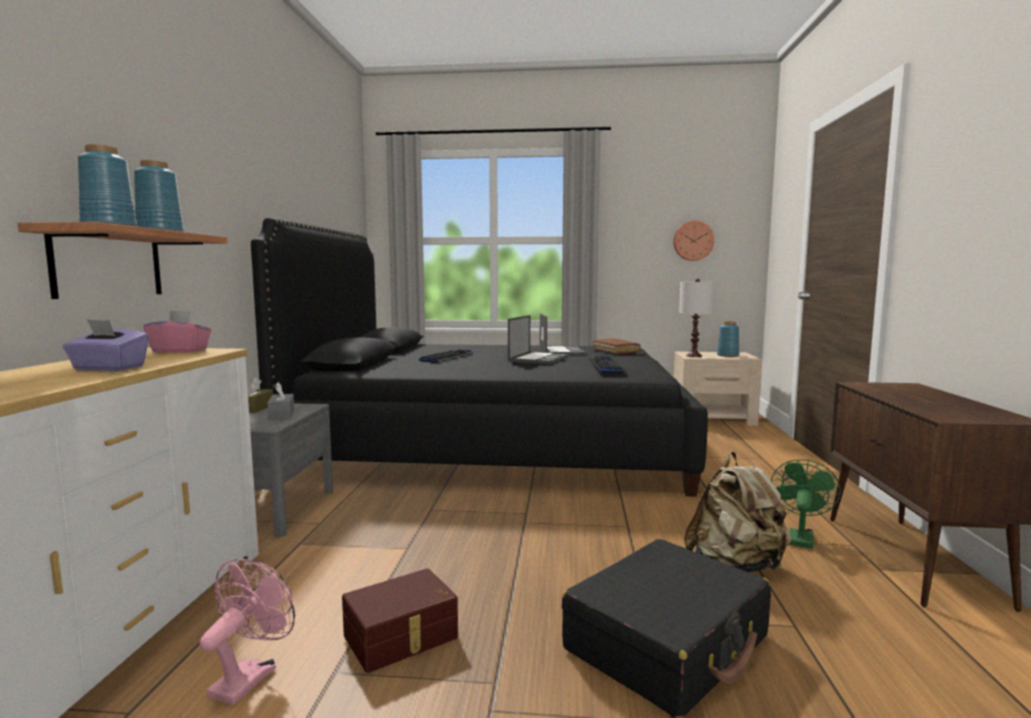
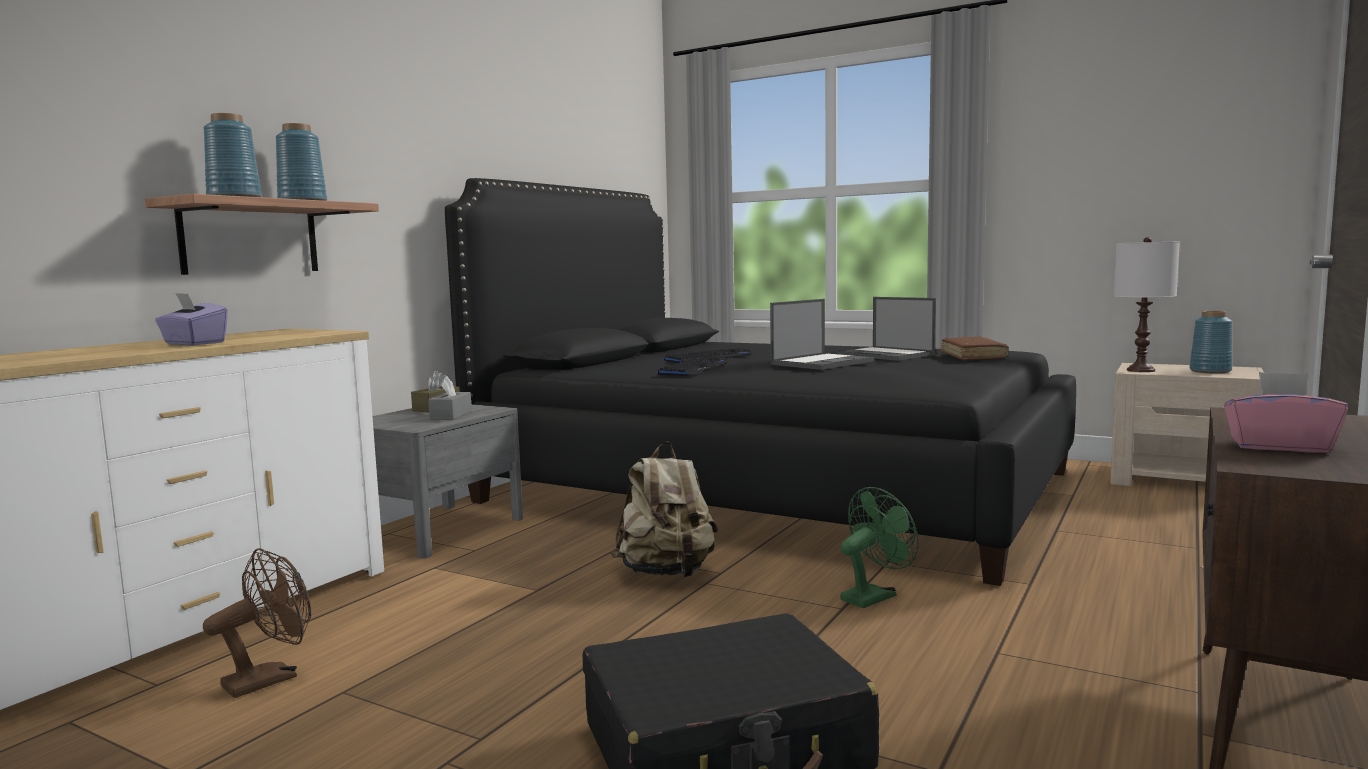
camera: 25 degrees right, 0 degrees up
pink tissue box [143,310,212,353] -> pink tissue box moved to [1224,372,1348,453]
pink fan [200,559,295,705] -> brown fan [203,548,311,698]
brown storage box [342,568,458,673] -> none
laptop [540,313,586,355] -> laptop turned 120 degrees clockwise [837,297,936,361]
keyboard [589,356,626,372] -> keyboard moved to [657,357,730,376]
wall clock [674,221,714,261] -> none
beige backpack [684,452,792,573] -> beige backpack moved to [611,442,718,577]
green fan [771,459,841,549] -> green fan moved to [840,487,919,608]

